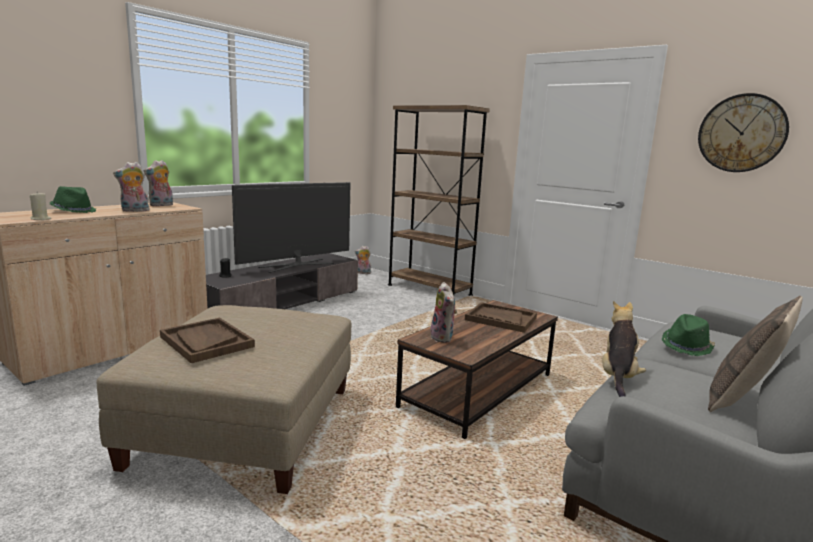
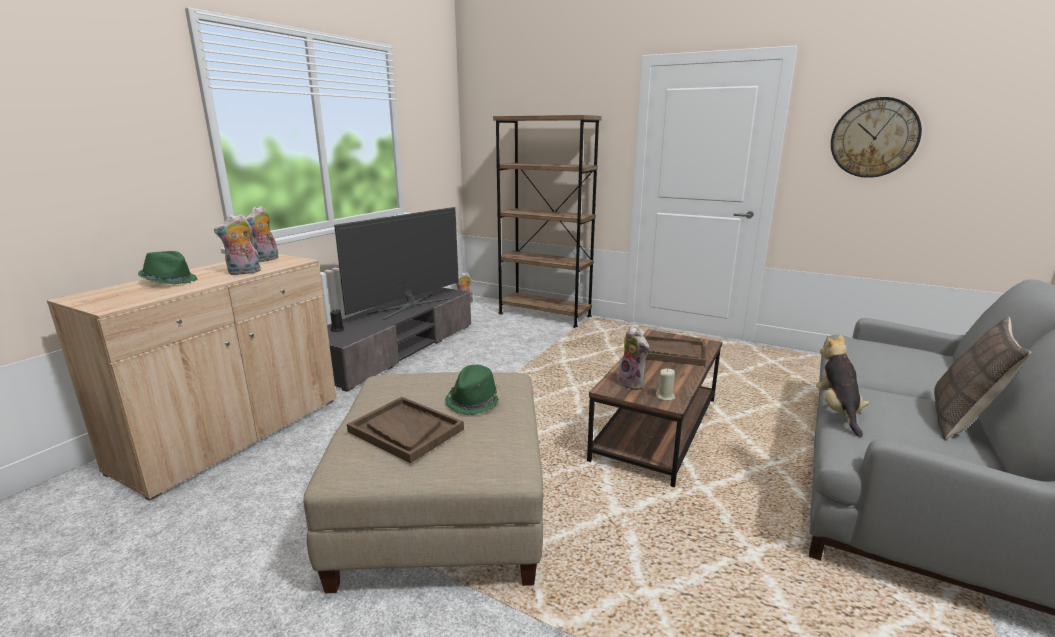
camera: 10 degrees left, 5 degrees up
beige candle [29,192,51,220] -> beige candle moved to [656,368,675,401]
green hat [662,314,715,356] -> green hat moved to [445,365,501,415]

